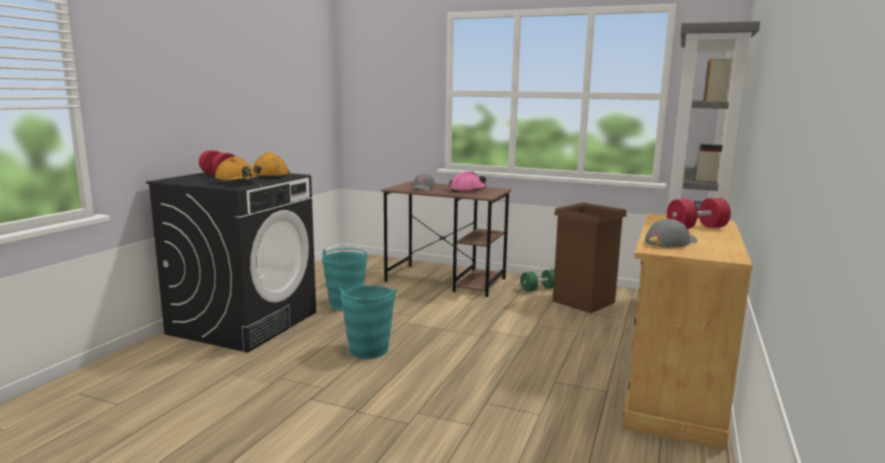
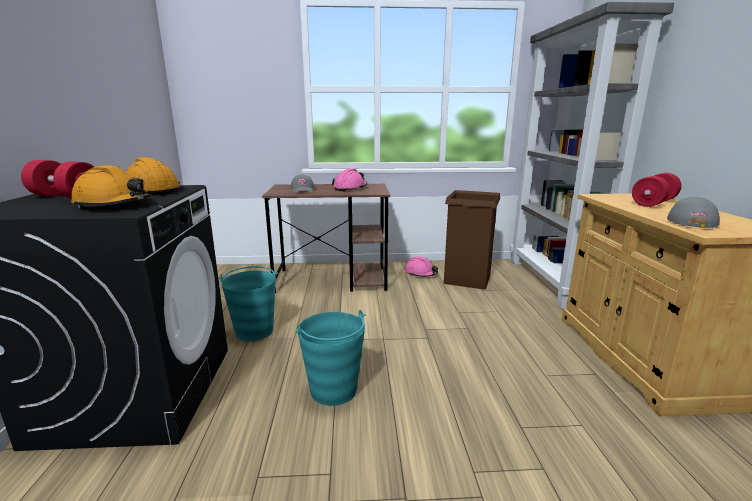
camera: 25 degrees left, 5 degrees up
green dumbbell [521,269,555,292] -> pink hard hat [405,256,438,277]

